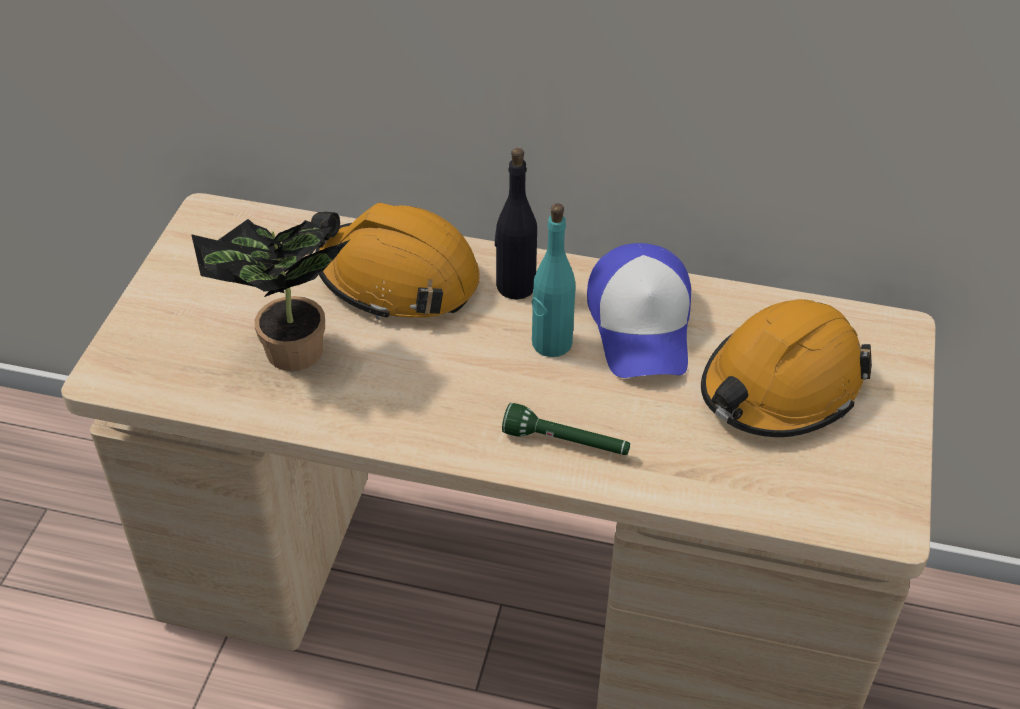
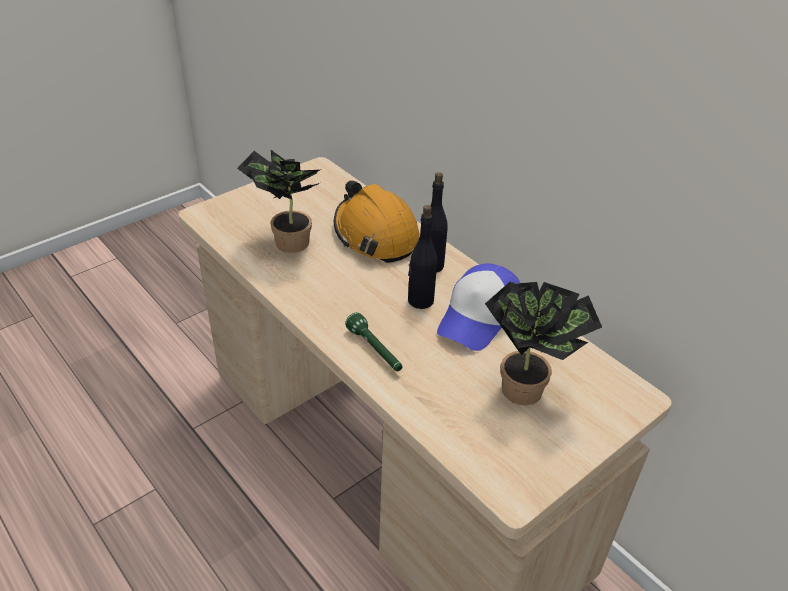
camera: 35 degrees right, 5 degrees down
turquoise bottle [532,203,576,357] -> black bottle [408,205,437,309]
orange hard hat [701,299,872,437] -> potted plant [485,281,602,405]

